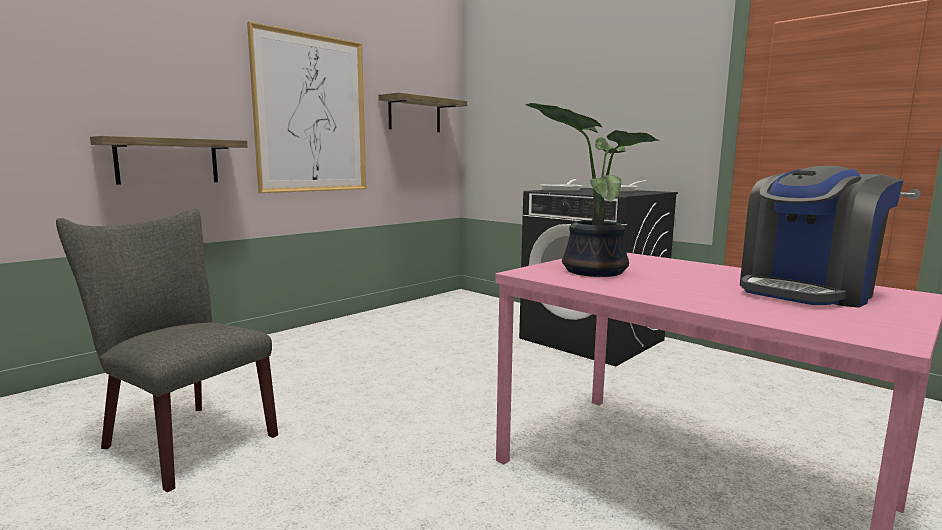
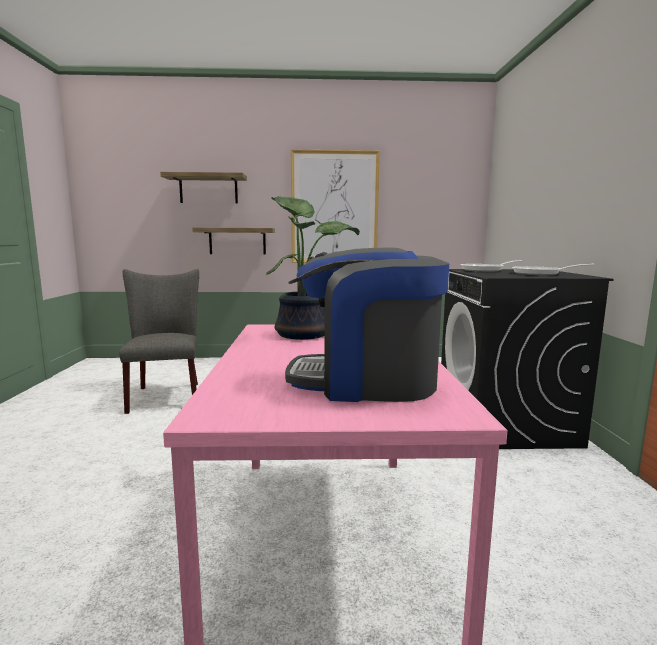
camera: 45 degrees right, 0 degrees up
shelf [379,92,467,132] -> shelf moved to [160,172,247,204]

